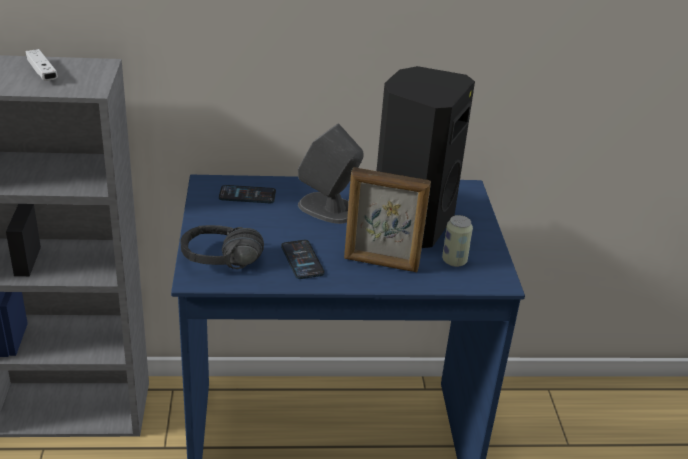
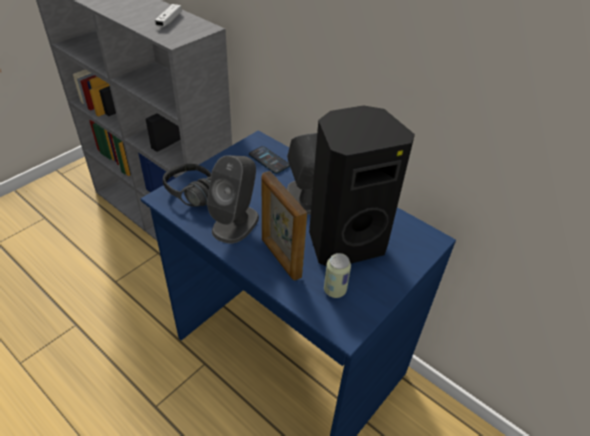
camera: 45 degrees right, 10 degrees up
phone [281,240,325,279] -> grey speaker [207,155,259,243]

